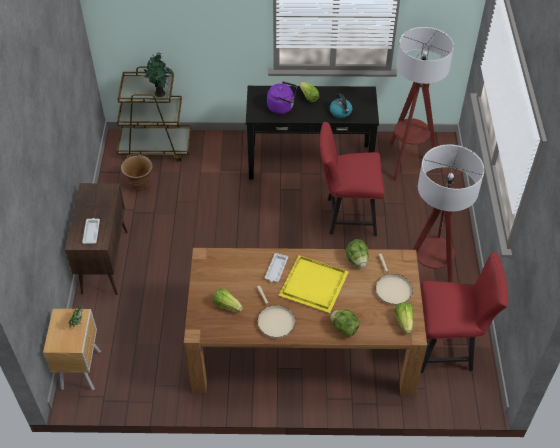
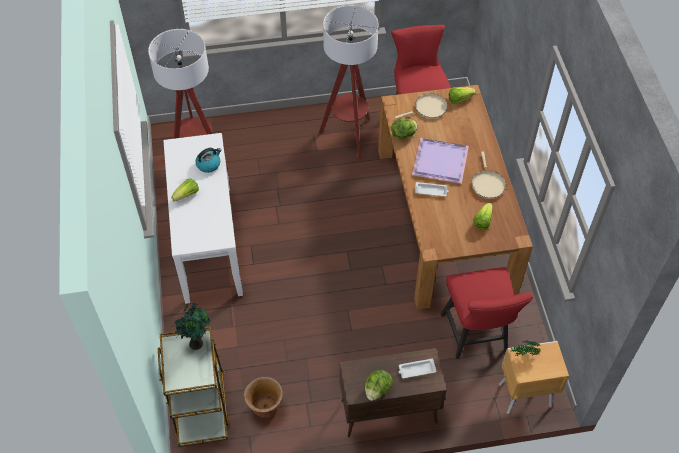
camera: 100 degrees left, 5 degrees up
black console table [246,86,379,180] -> white console table [163,133,243,304]
beige frying pan [257,286,296,338] -> beige frying pan turned 120 degrees clockwise [472,151,506,199]
purple kettle [267,81,297,114] -> none
yellow tray [279,255,348,313] -> purple tray [412,138,469,184]
red chair [320,122,384,236] -> red chair moved to [441,267,534,359]
lettuce [330,309,359,337] -> lettuce moved to [365,370,393,401]

